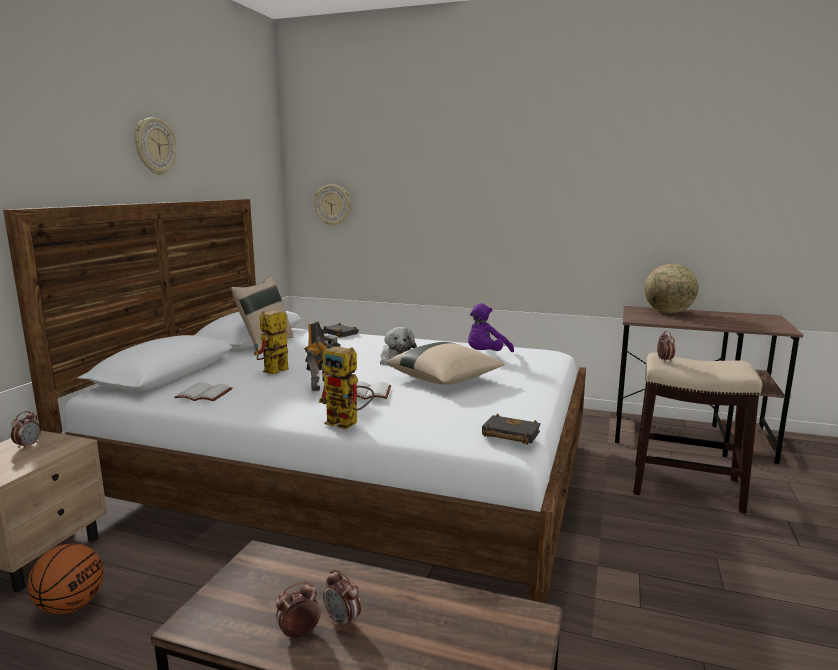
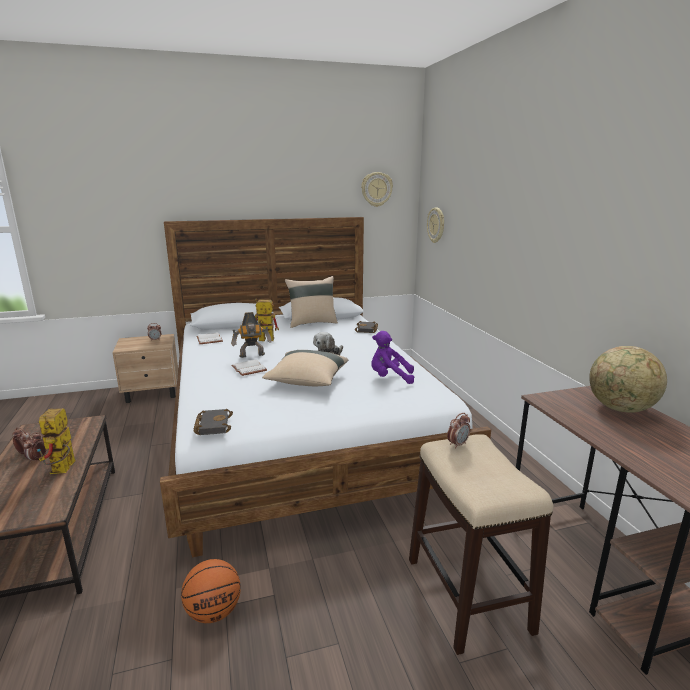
camera: 55 degrees right, 5 degrees up
basketball [28,544,104,614] -> basketball moved to [181,559,241,623]
wall clock [135,117,177,175] -> wall clock moved to [361,172,393,207]
toy robot [319,346,374,429] -> toy robot moved to [37,408,75,474]

